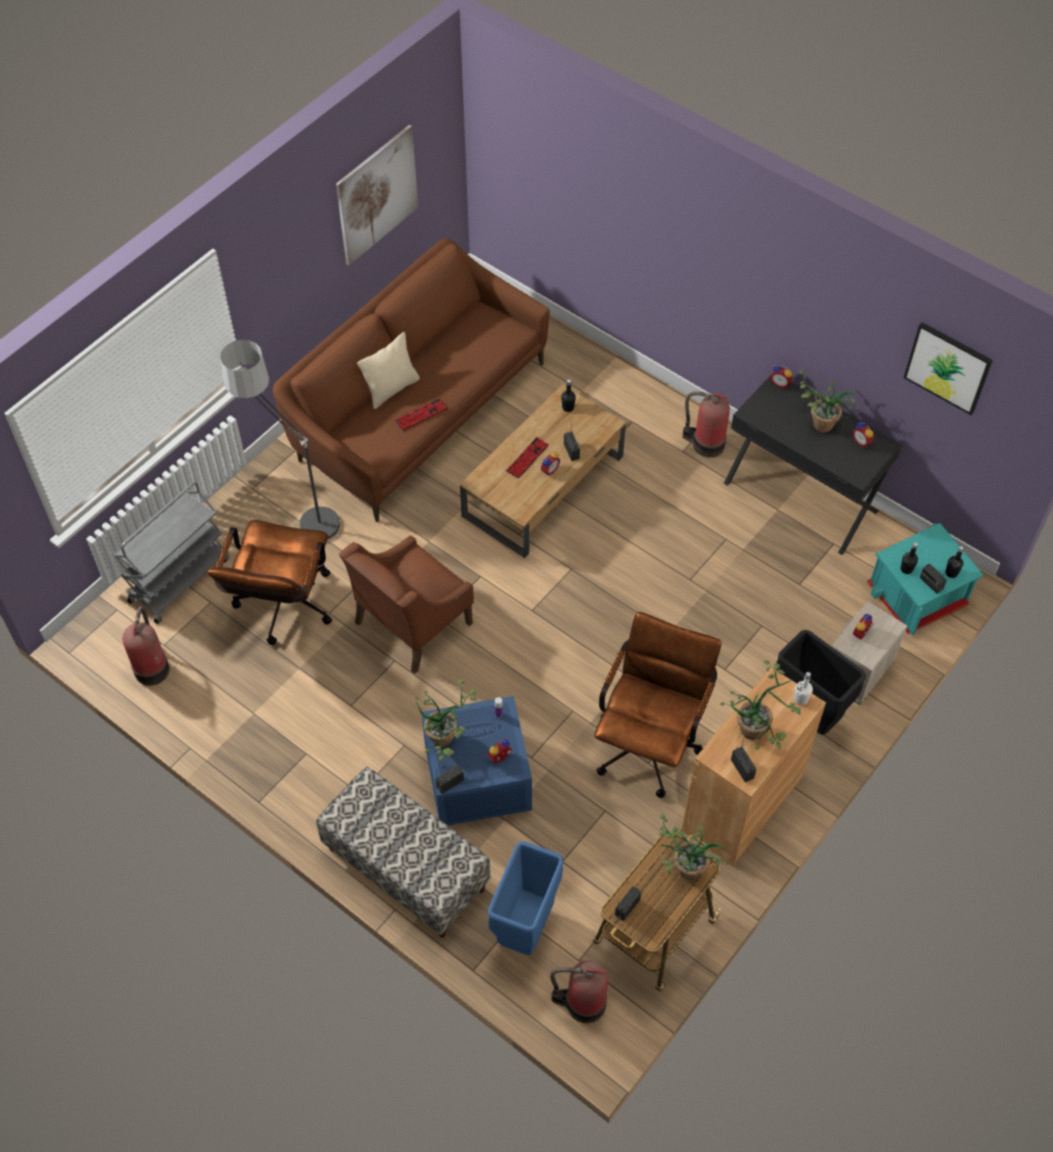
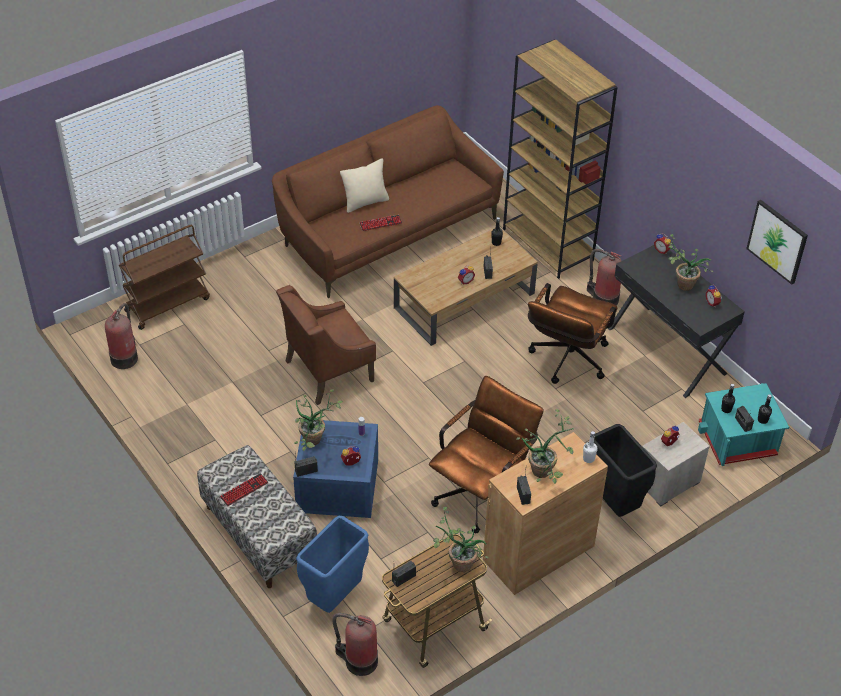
camera: 15 degrees right, 10 degrees down
grey cart [114,482,229,624] -> brown cart [119,225,210,330]
brown office chair [207,520,332,645] -> brown office chair moved to [528,283,617,384]
floor lamp [220,340,340,542] -> none
picture [336,125,418,265] -> none
keyboard [506,437,549,479] -> keyboard moved to [220,473,268,506]
none -> brown bookcase [503,40,618,279]

